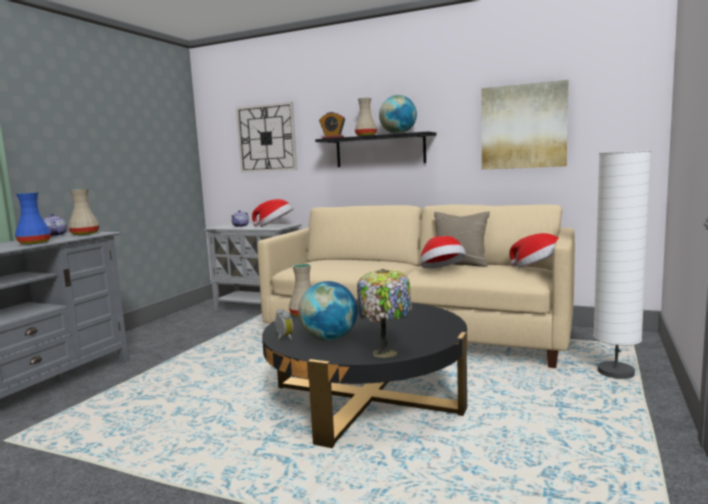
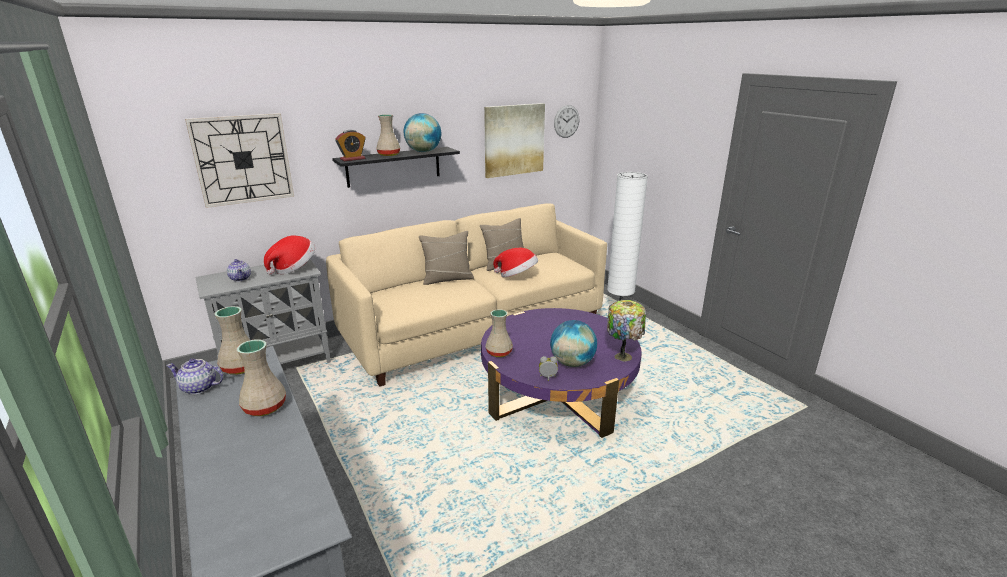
camera: 55 degrees left, 15 degrees up
blue vase [15,192,51,245] -> beige vase [237,340,286,416]
black coffee table [262,301,467,448] -> purple coffee table [481,308,642,438]
hat [509,233,559,268] -> none
none -> beige pillow [419,231,474,285]
none -> wall clock [554,105,579,138]

